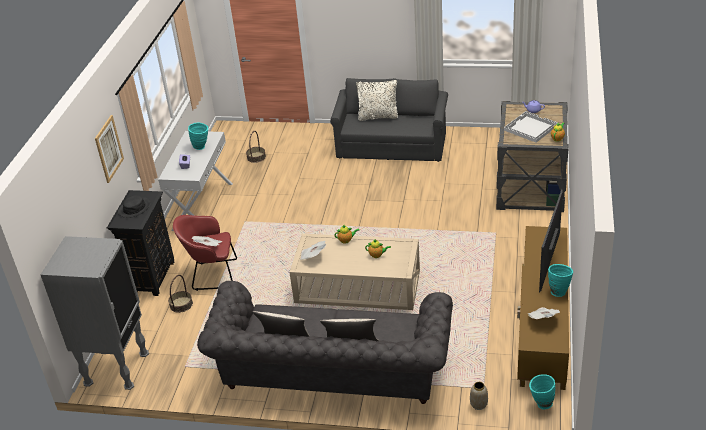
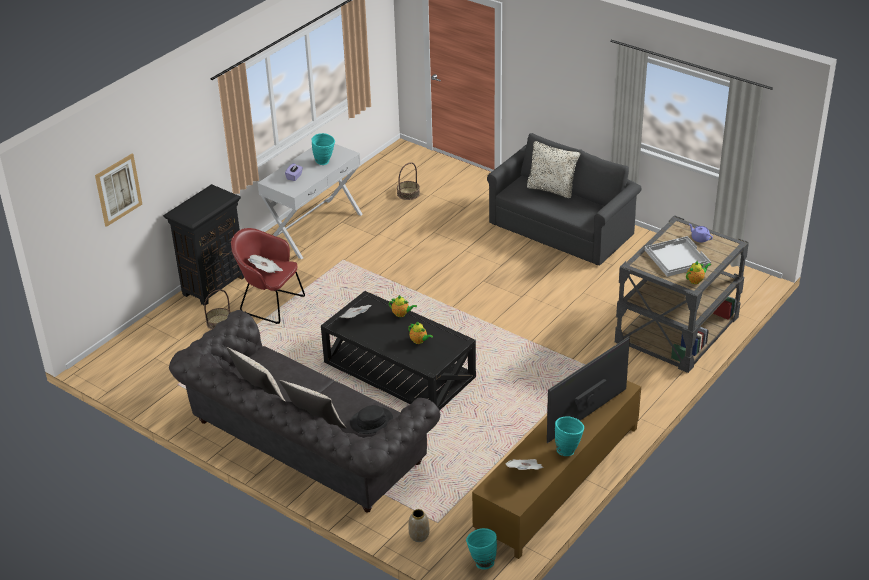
camera: 25 degrees right, 0 degrees up
grey cabinet [41,236,149,390] -> none
picture [95,115,124,183] -> picture moved to [95,154,142,227]
black hat [118,195,151,218] -> black hat moved to [350,405,393,434]
beige coffee table [289,234,420,310] -> black coffee table [321,291,476,411]

